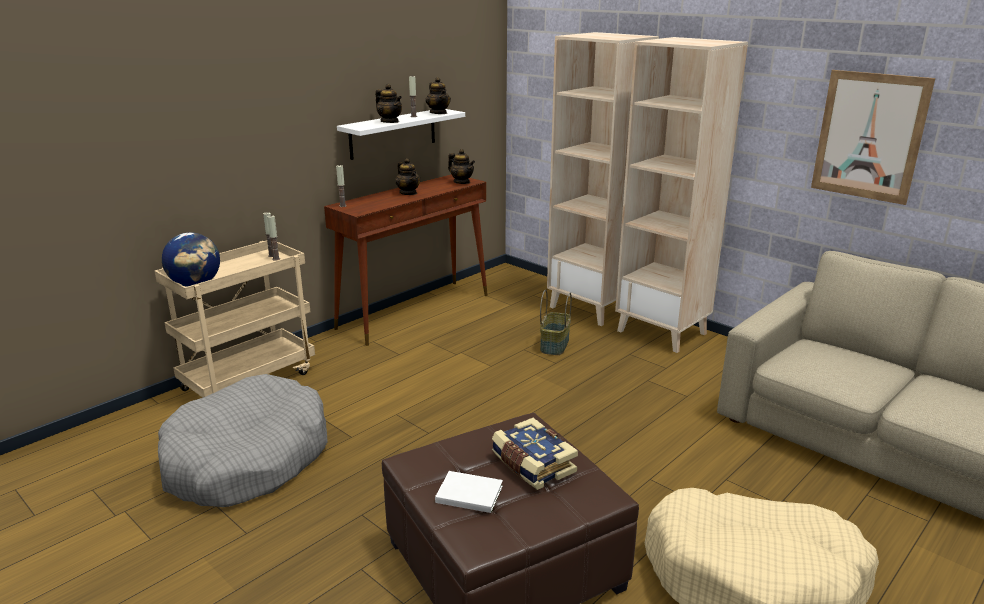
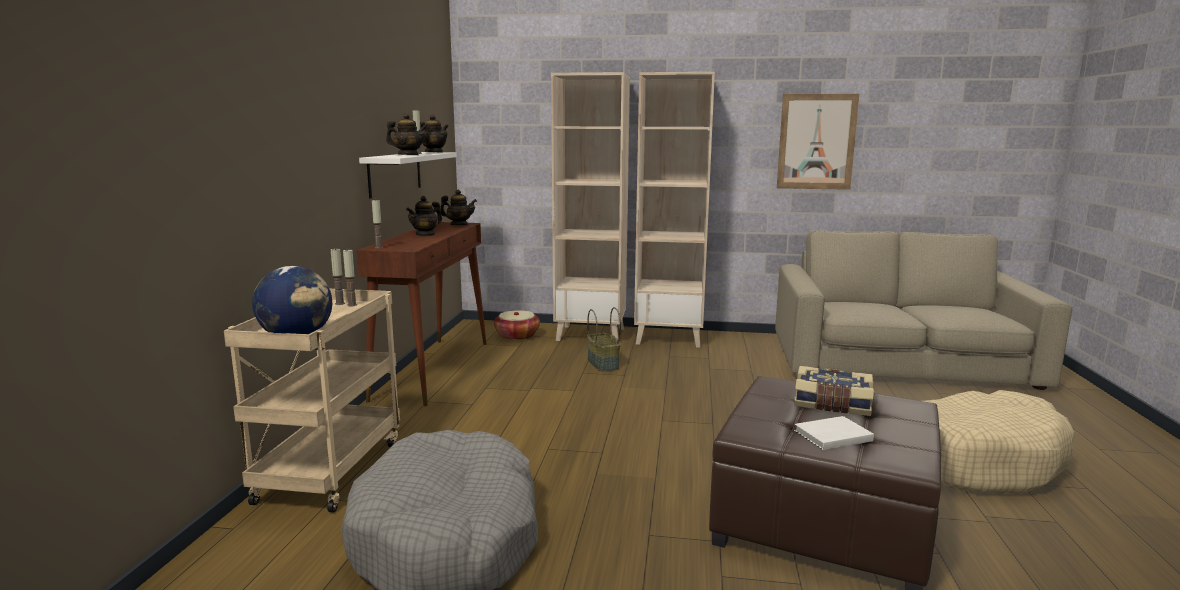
camera: 35 degrees left, 10 degrees down
teapot [395,158,420,195] -> teapot turned 105 degrees clockwise [406,196,442,236]
none -> basket [494,310,540,341]

